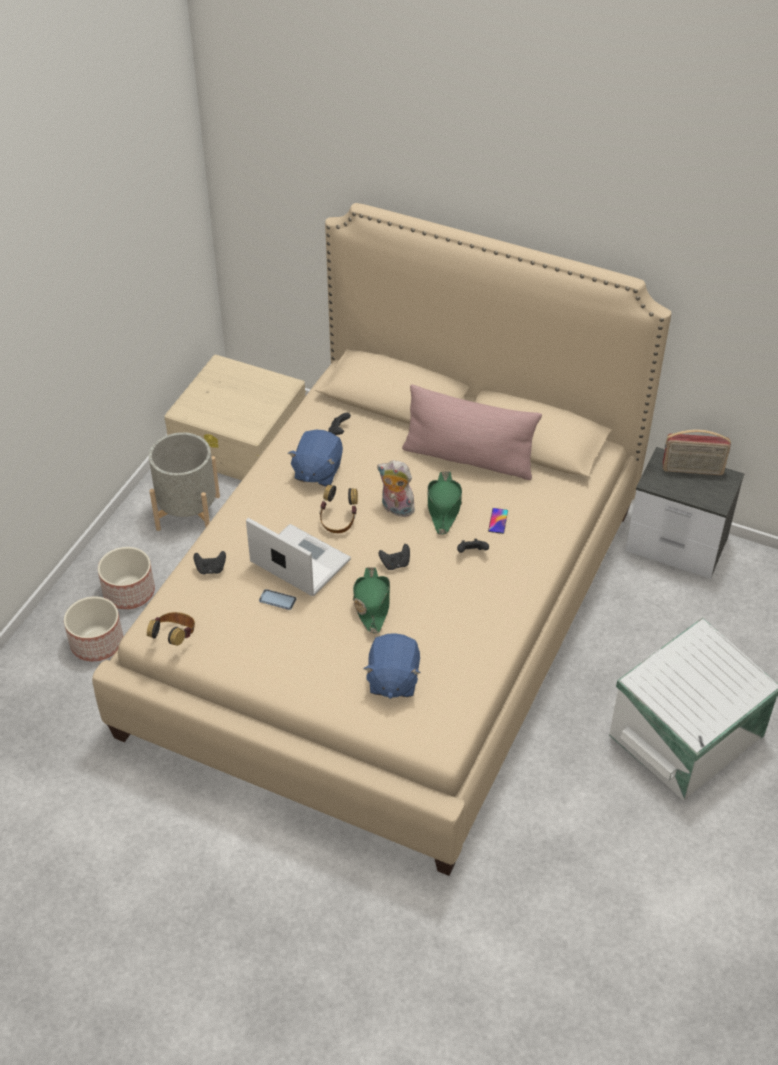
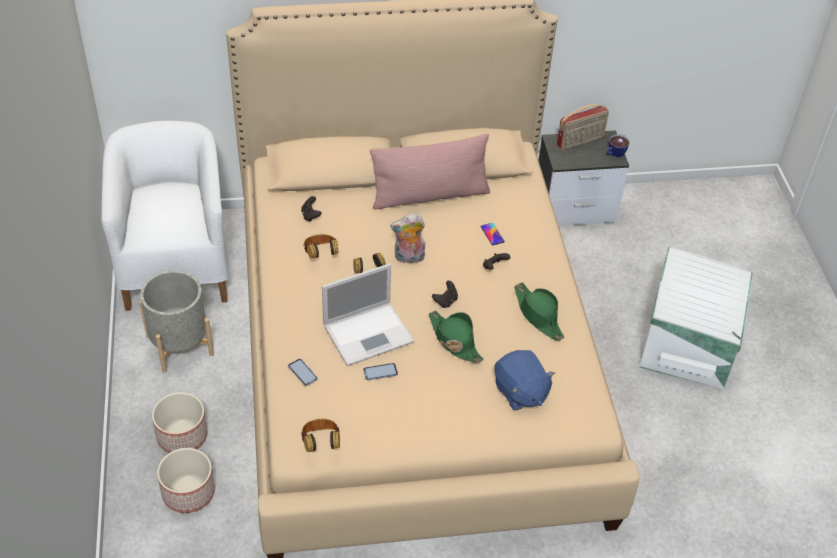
camera: 35 degrees left, 0 degrees up
beige storage box [164,355,306,480] -> white armchair [101,121,229,311]
black game controller [194,551,226,575] -> phone [288,359,318,386]
laptop [246,518,351,596] -> laptop turned 150 degrees clockwise [322,263,414,366]
blue plush toy [288,430,343,487] -> headphones [304,234,339,259]
green hat [427,471,462,535] -> green hat moved to [514,282,564,341]
none -> cup [607,134,630,157]

